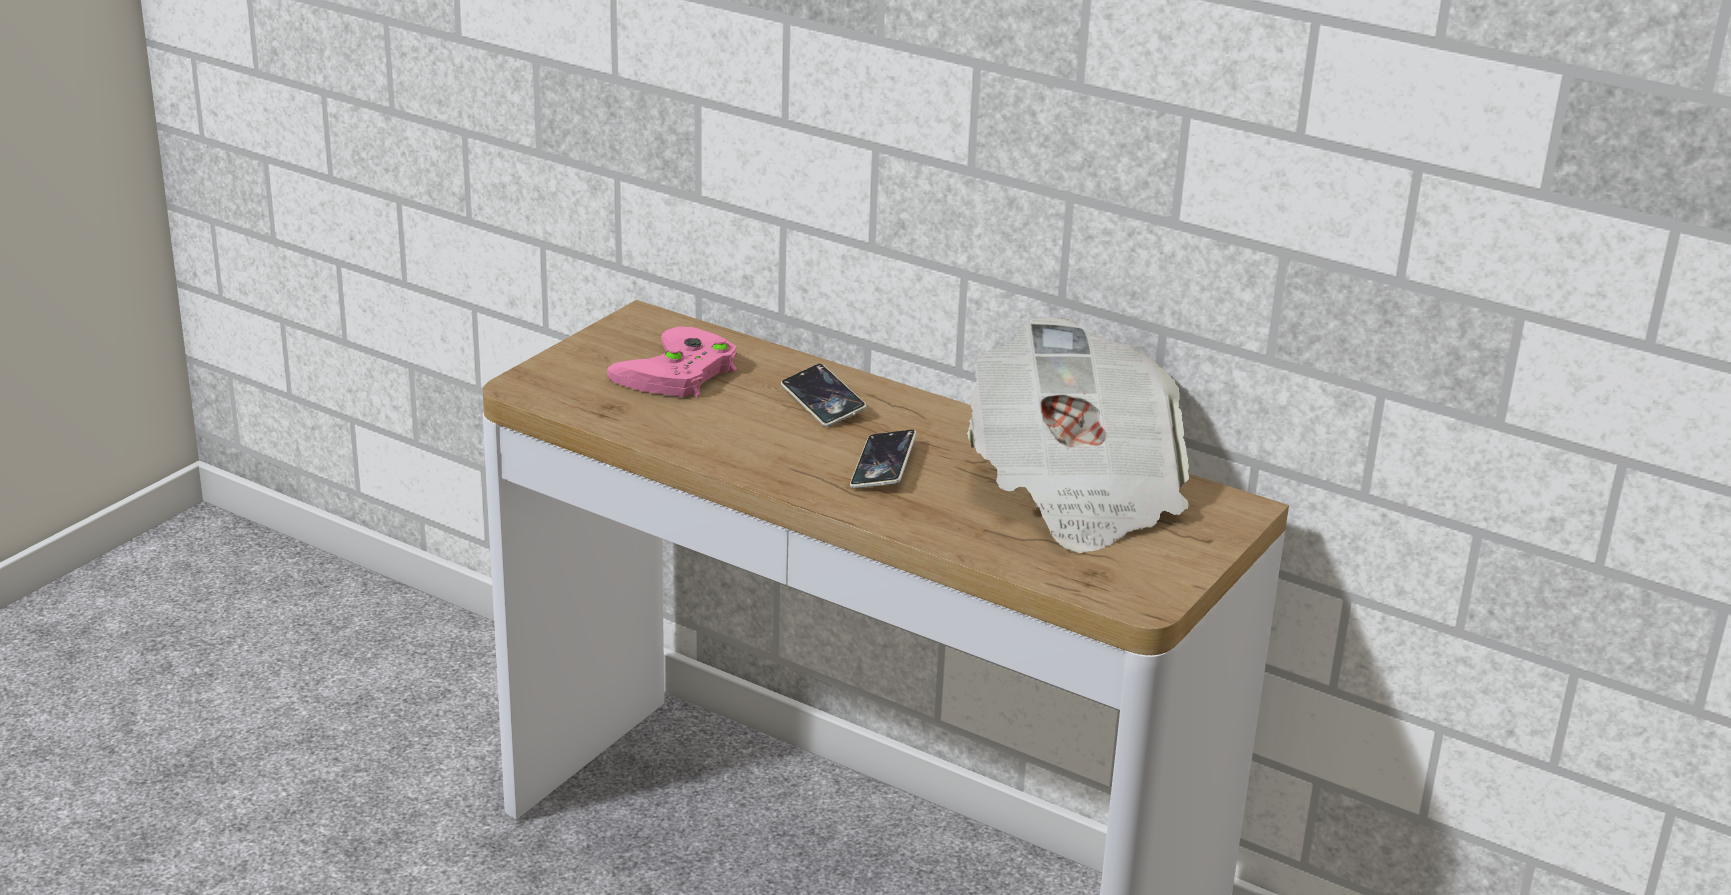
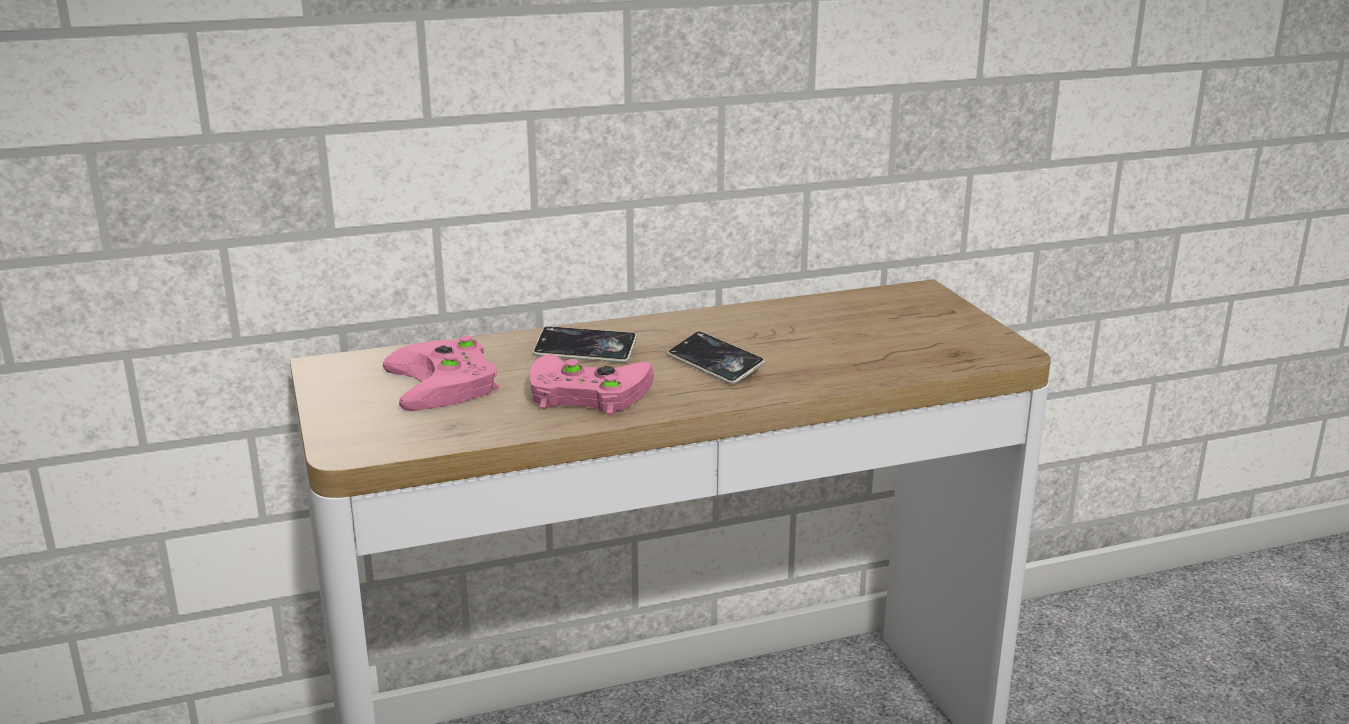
camera: 50 degrees left, 5 degrees down
newspaper [967,317,1189,553] -> none
none -> pink game controller [529,354,654,416]

